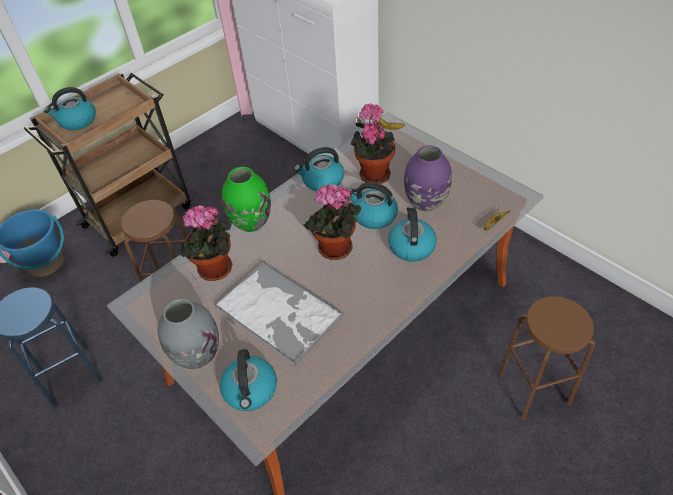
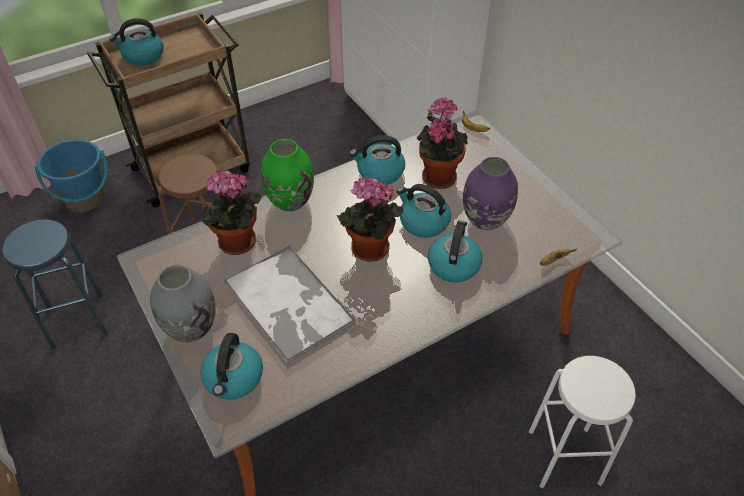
camera: 10 degrees right, 0 degrees up
brown stool [498,296,595,420] -> white stool [529,356,636,489]

